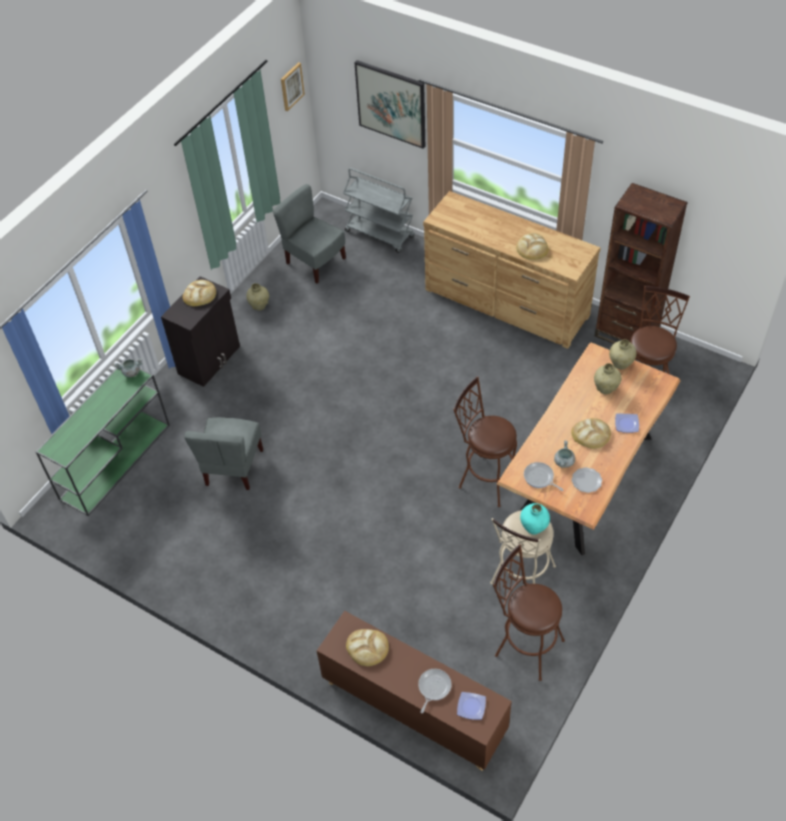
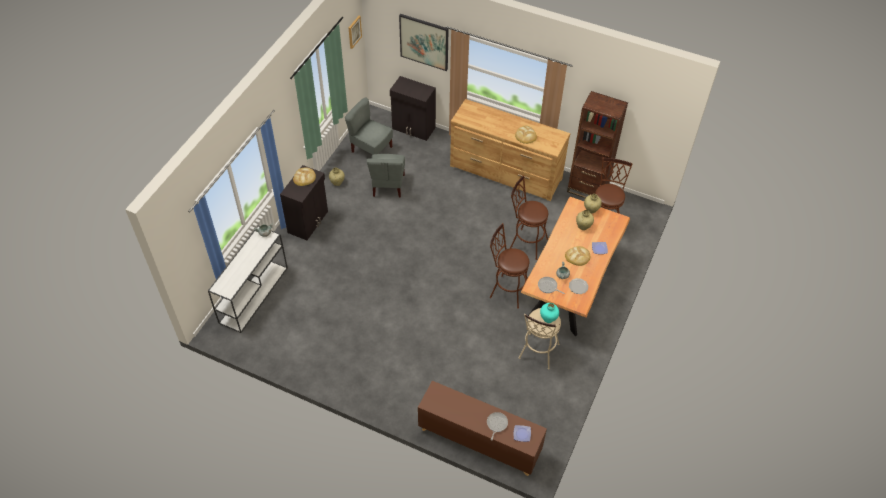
camera: 10 degrees left, 0 degrees up
green console table [36,360,170,516] -> white console table [208,226,288,333]
grey chair [184,417,263,490] -> grey chair moved to [367,154,405,198]
grey cart [343,168,414,253] -> black cabinet [390,76,436,141]
bread [346,629,389,666] -> none
brown stool [493,544,565,681] -> brown stool moved to [510,175,548,260]

